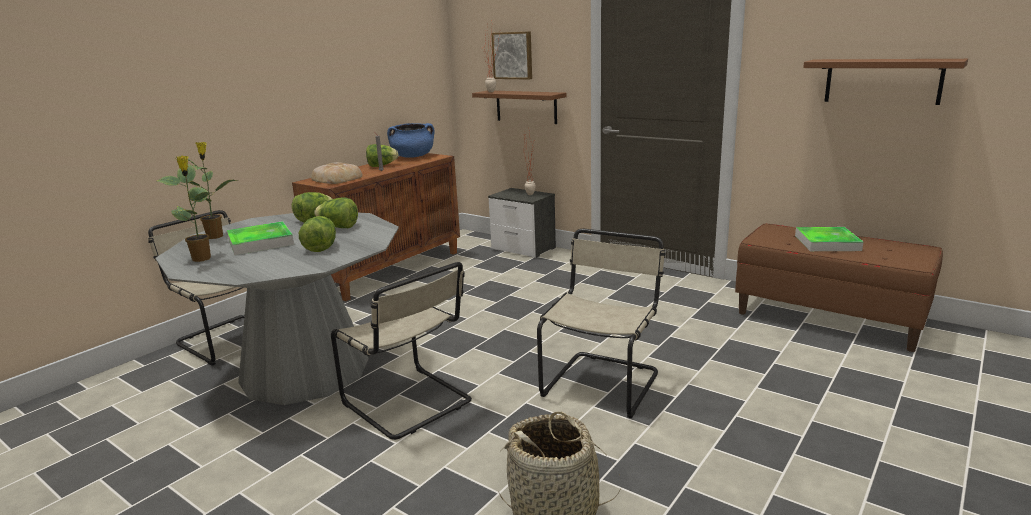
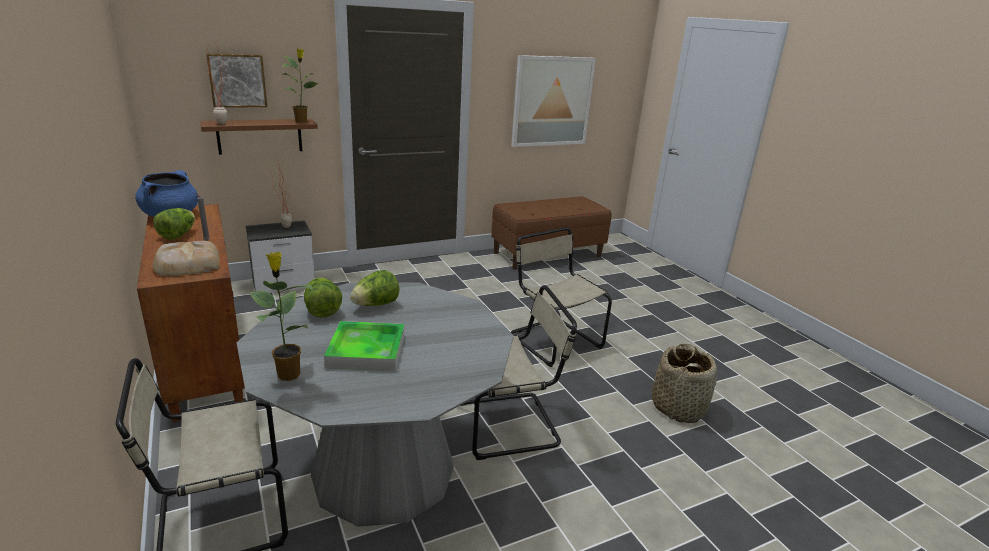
camera: 65 degrees left, 5 degrees up
potted plant [157,155,211,262] -> potted plant moved to [282,48,319,123]
lettuce [299,216,336,252] -> none
tray [795,227,863,251] -> none
brown shelf [803,59,968,105] -> picture [511,55,596,147]

